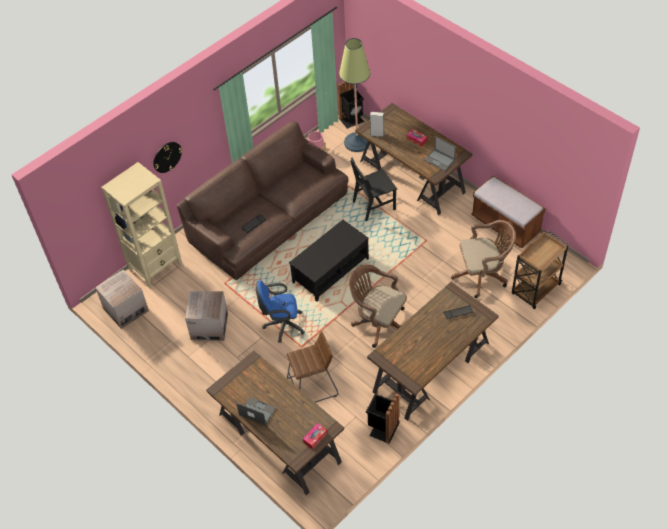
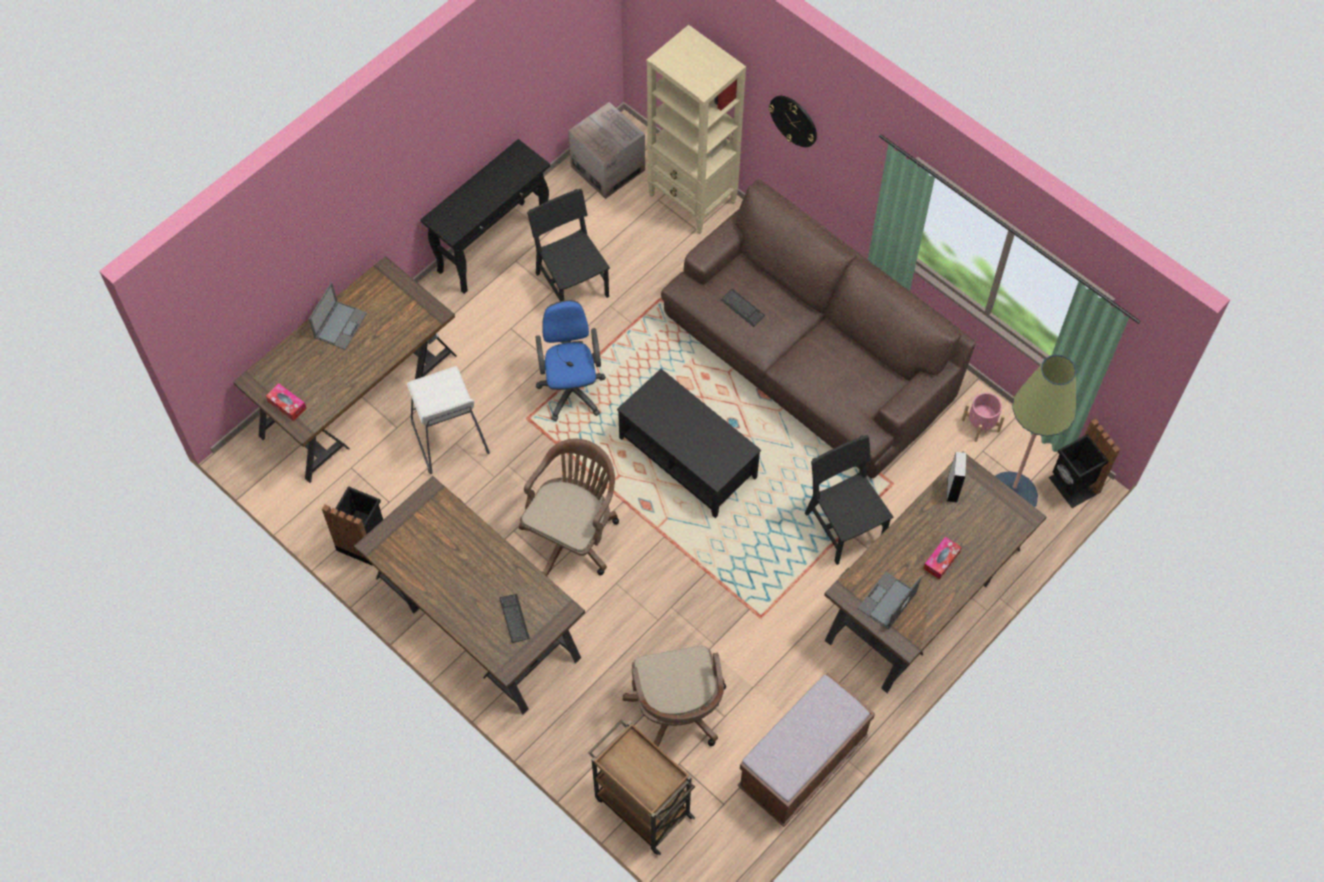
camera: 85 degrees right, 10 degrees up
cardboard box [185,291,228,341] -> black chair [527,189,610,301]
brown stool [287,331,338,403] -> white stool [407,366,490,474]
none -> black console table [420,139,550,294]

